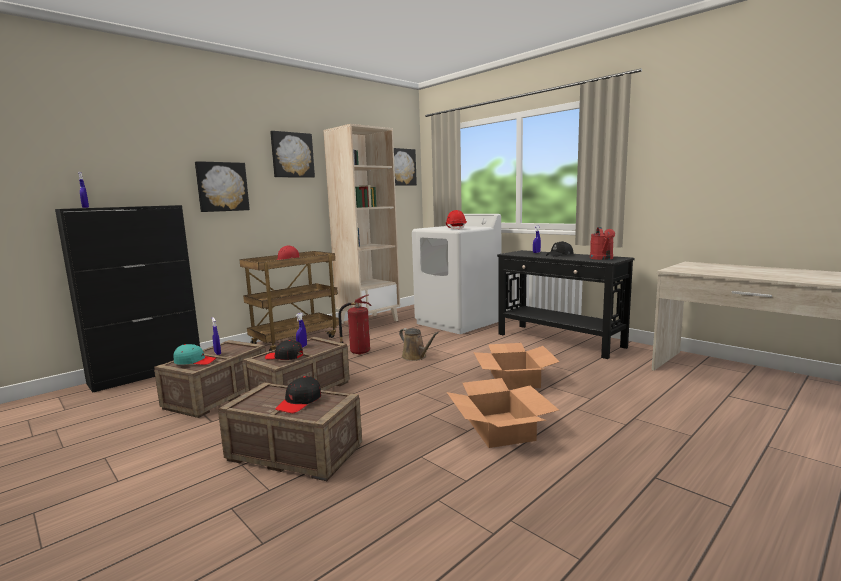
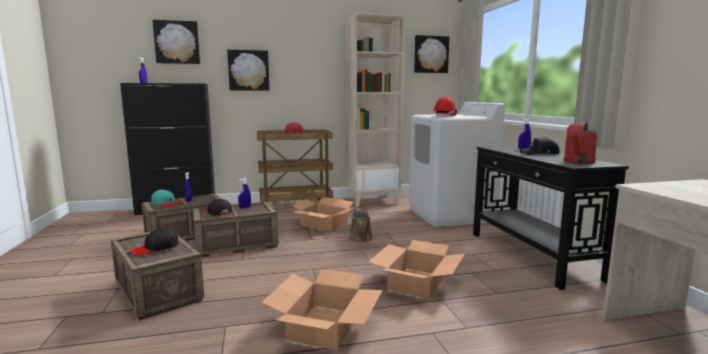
camera: 30 degrees right, 0 degrees up
picture [270,131,315,178] -> picture moved to [152,20,200,64]
fire extinguisher [338,295,372,355] -> cardboard box [291,197,357,231]

